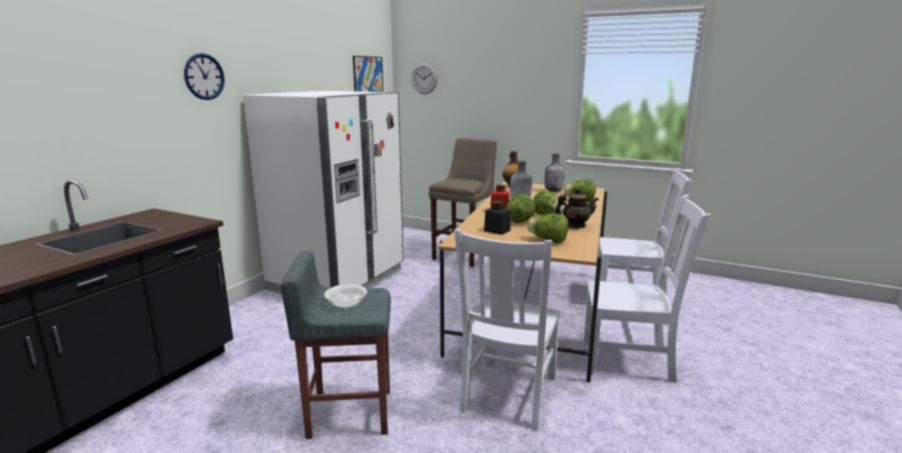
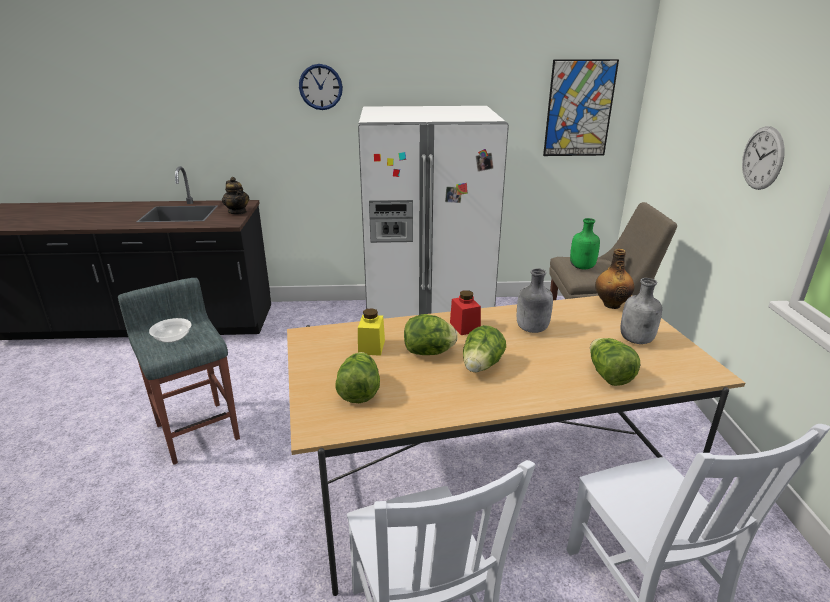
camera: 60 degrees right, 10 degrees up
wall clock [412,64,437,94] -> wall clock moved to [742,126,785,190]
white chair [454,229,560,431] -> none
black jar [484,201,511,235] -> yellow jar [358,308,385,356]
teapot [555,187,599,228] -> teapot moved to [222,177,249,214]
none -> green bottle [570,218,600,269]

